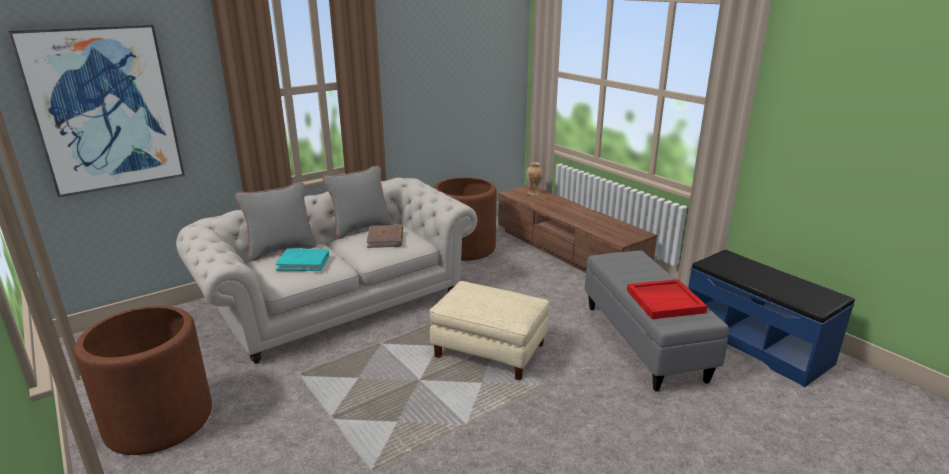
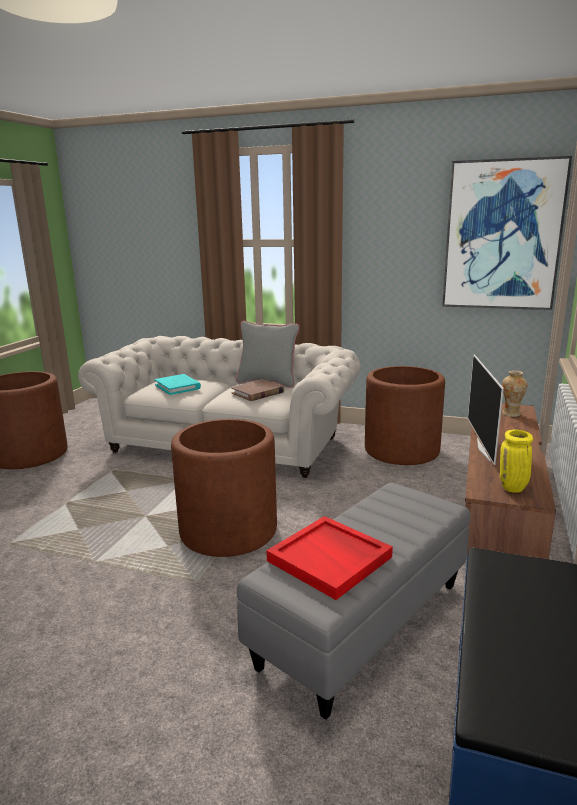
camera: 55 degrees right, 5 degrees down
picture [8,24,185,197] -> picture moved to [442,156,572,310]
grey pillow [235,182,317,261] -> none
beige ottoman [429,281,550,380] -> brown planter [171,419,277,557]
none -> television [468,354,504,465]
none -> yellow vase [500,430,533,493]

